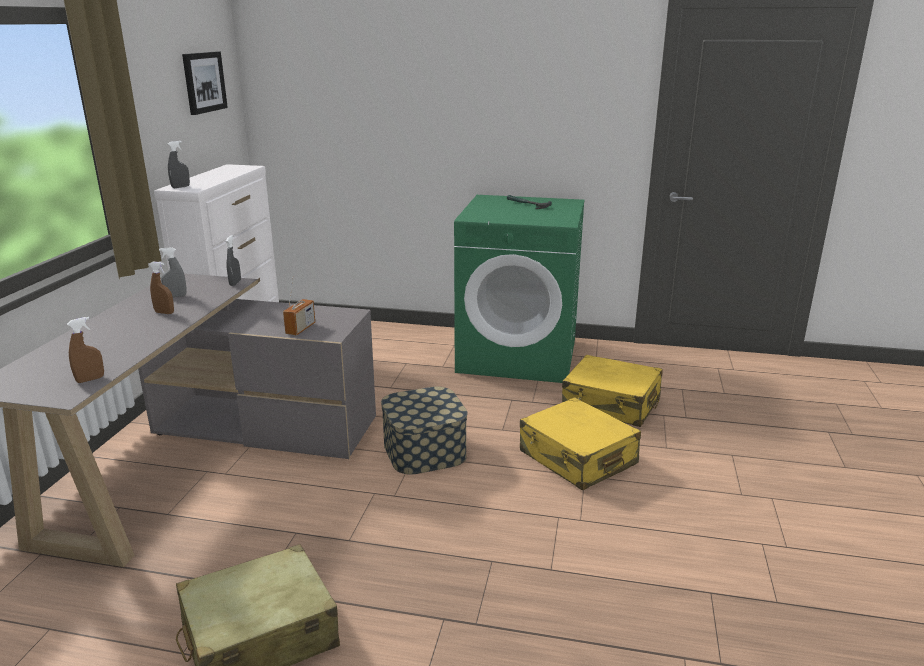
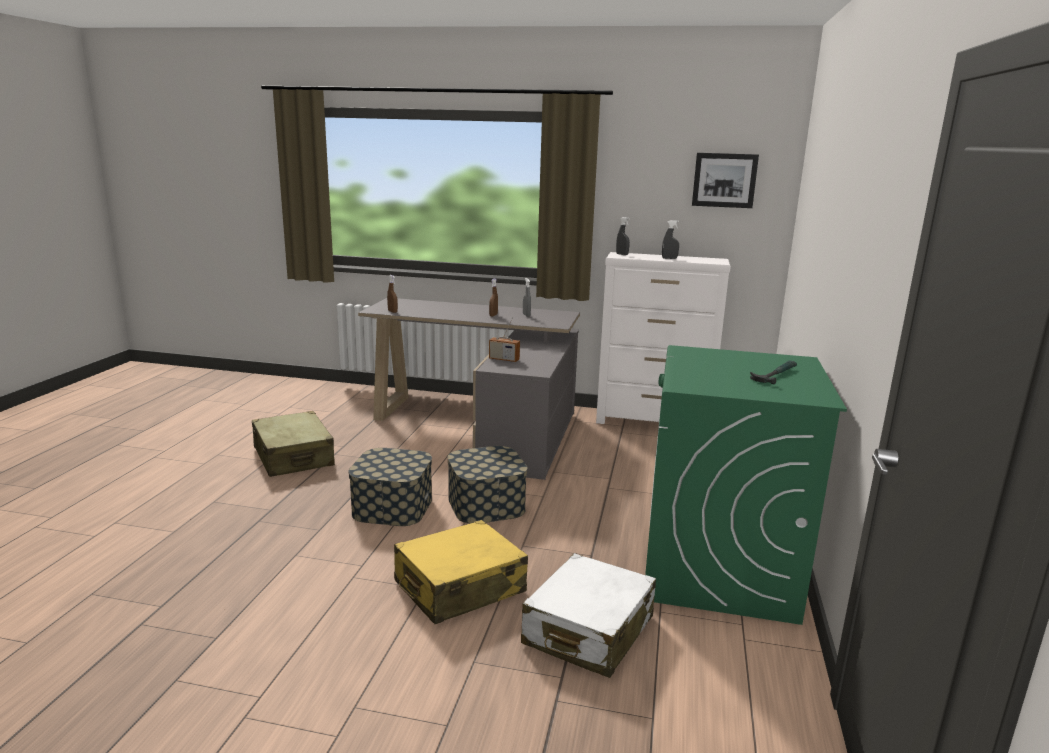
camera: 90 degrees right, 5 degrees down
grey spray bottle [226,235,241,286] -> grey spray bottle moved to [662,220,679,259]
yellow suitcase [562,355,663,427] -> white suitcase [521,553,656,678]
none -> storage box [348,448,432,526]

